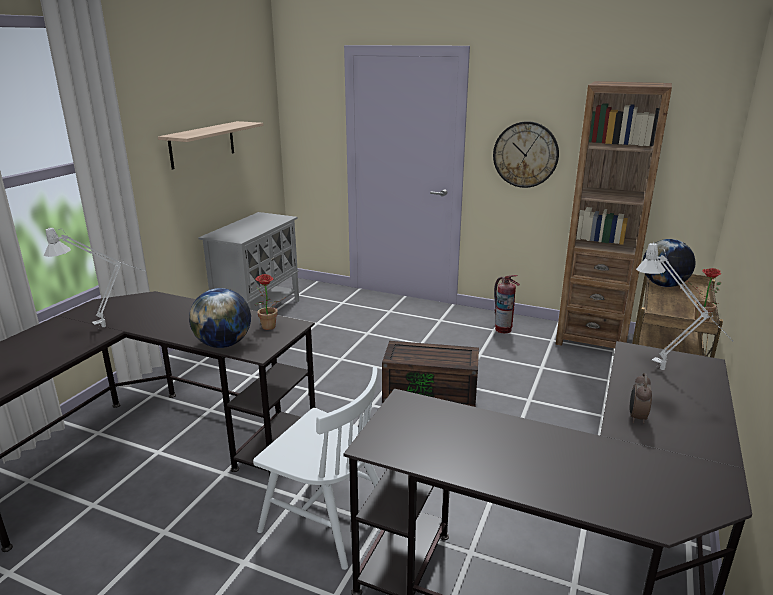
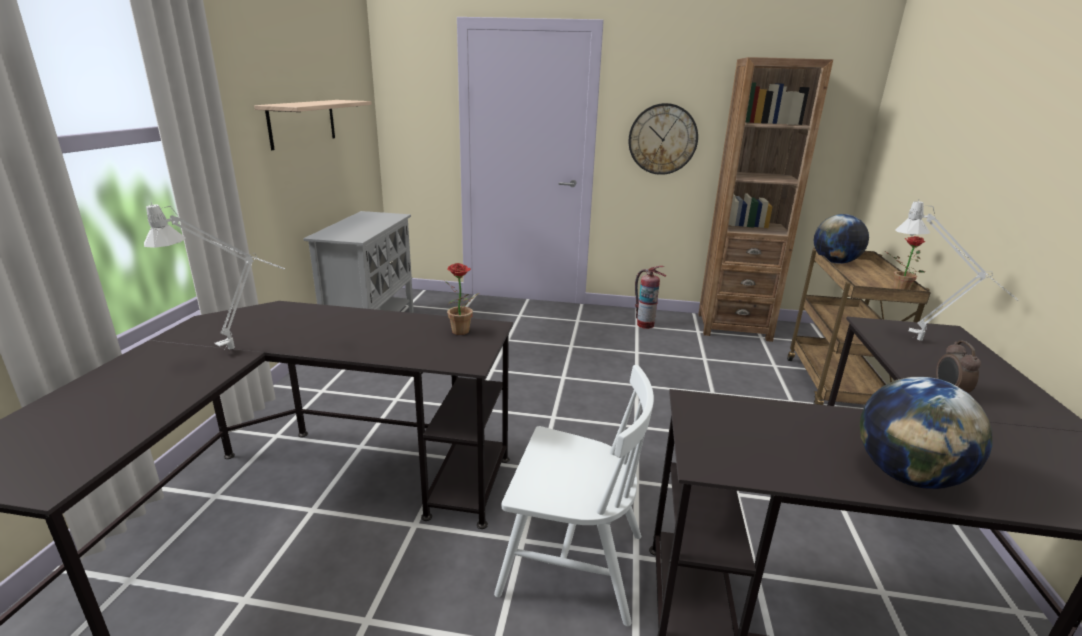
camera: 15 degrees left, 0 degrees up
globe [189,288,251,348] -> globe moved to [860,377,992,489]
brown storage box [382,341,479,407] -> none

